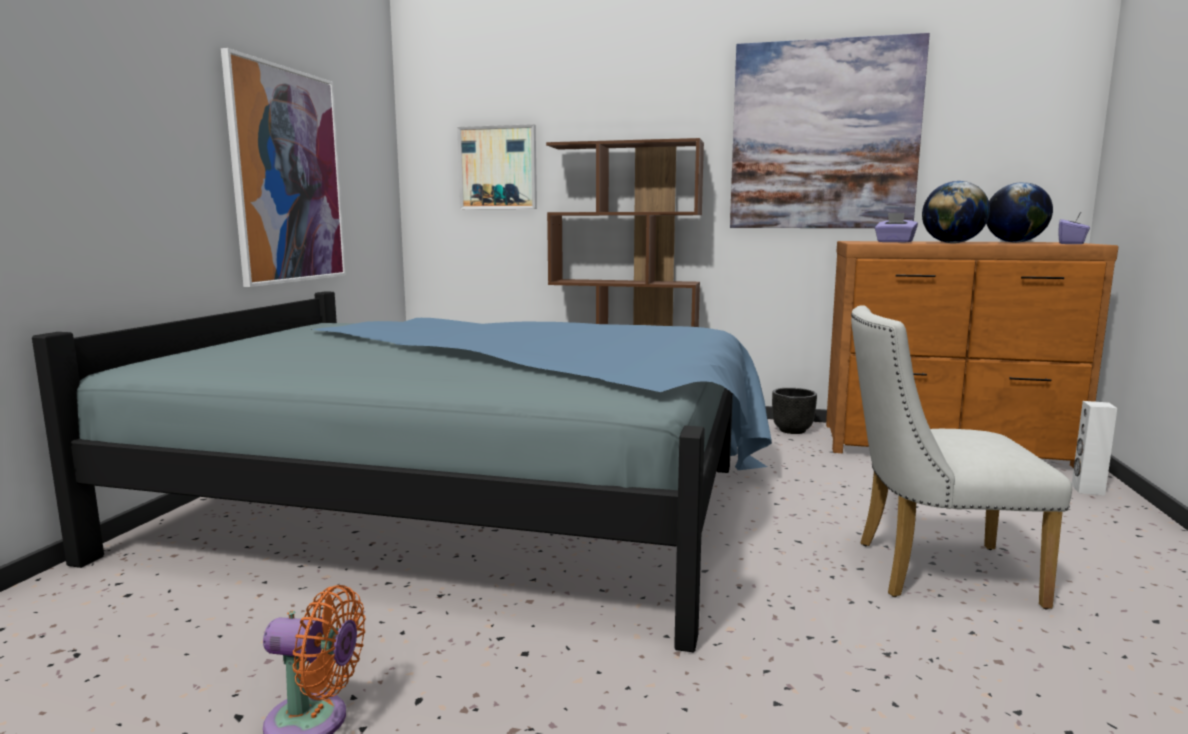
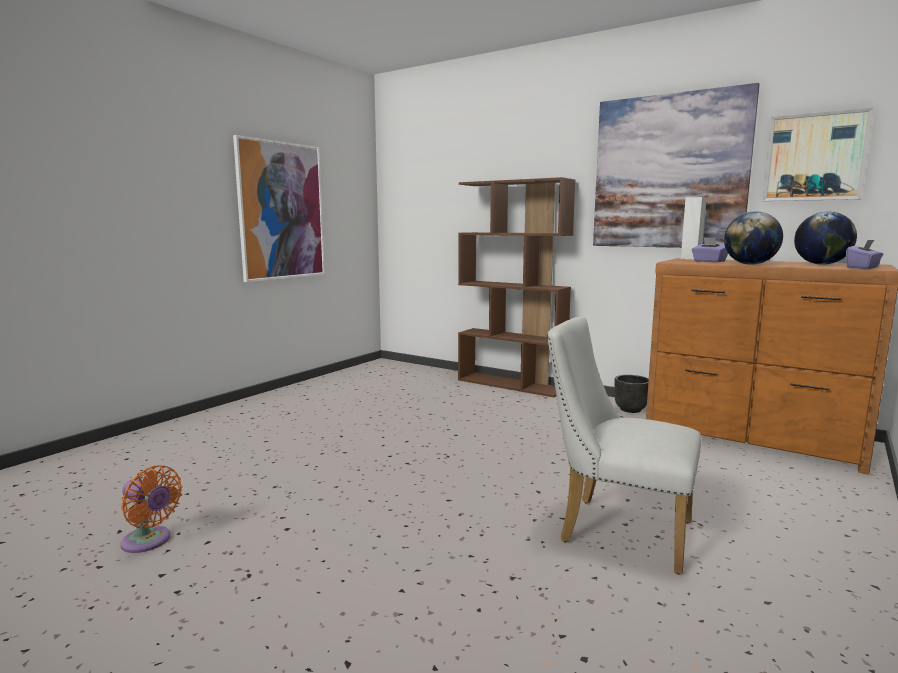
camera: 20 degrees right, 0 degrees up
blue bed [32,292,772,653] -> none
picture [457,124,537,209] -> picture moved to [763,108,873,201]
white speaker [1072,401,1117,496] -> white speaker moved to [681,197,707,260]

